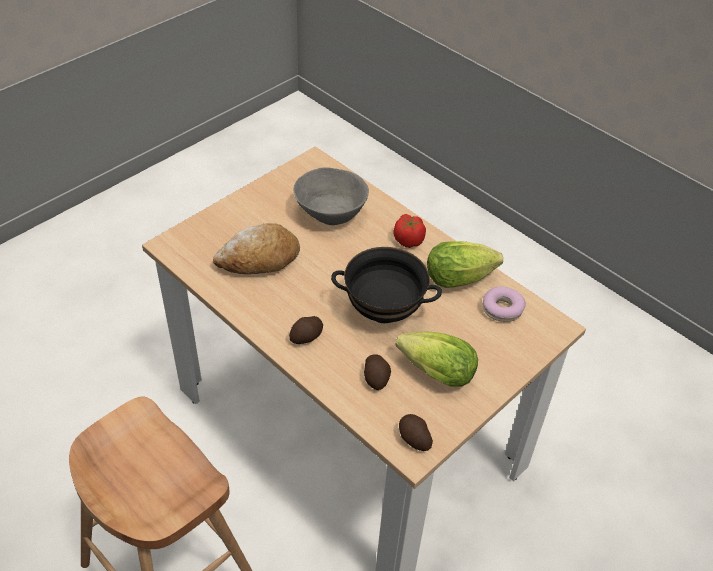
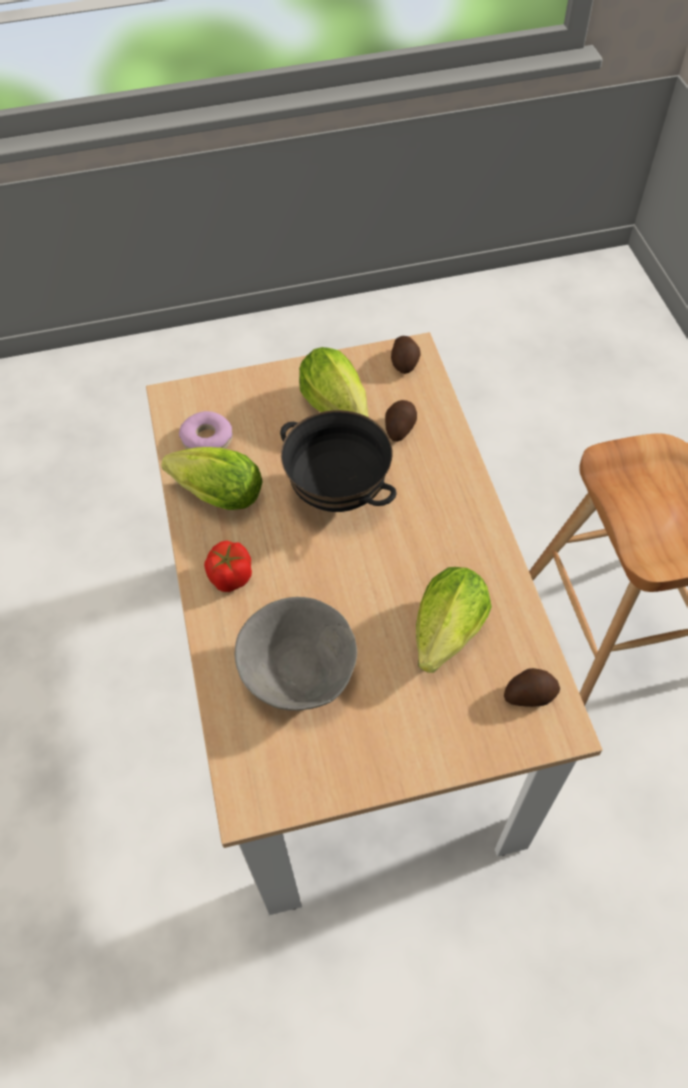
camera: 145 degrees left, 10 degrees up
bread [213,223,300,274] -> lettuce [416,567,492,673]
potato [289,316,323,344] -> potato moved to [504,668,560,707]

